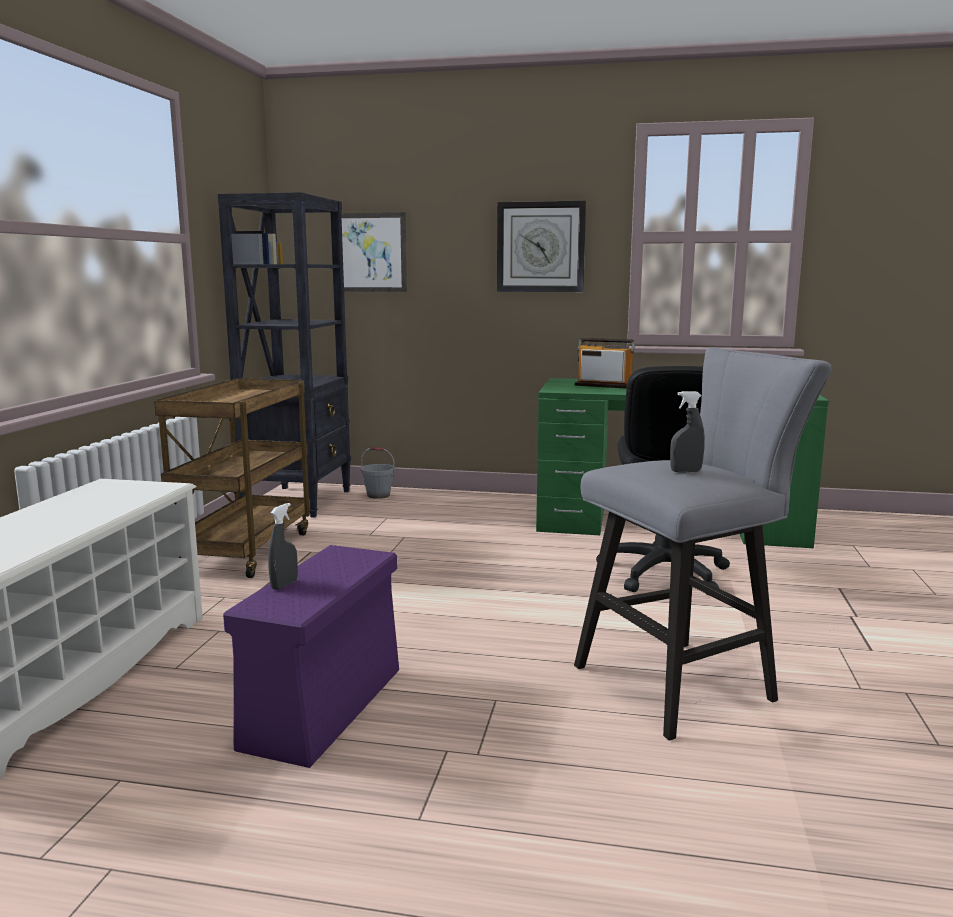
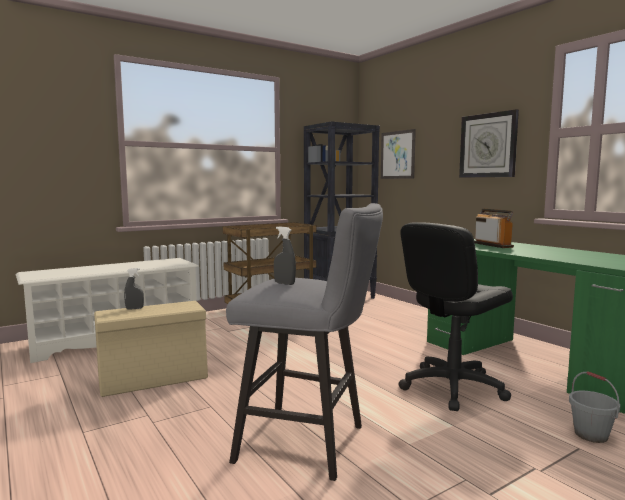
camera: 45 degrees right, 5 degrees down
purple storage box [223,545,399,768] -> beige storage box [94,301,208,397]
grey bucket [361,447,395,499] -> grey bucket moved to [569,371,620,443]

